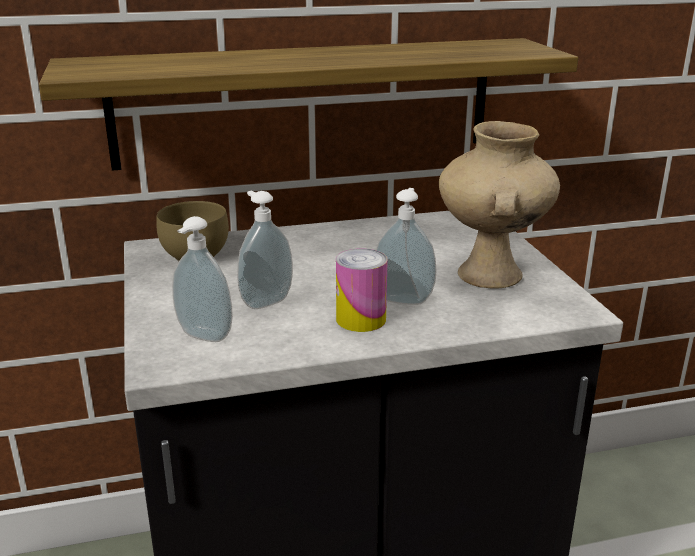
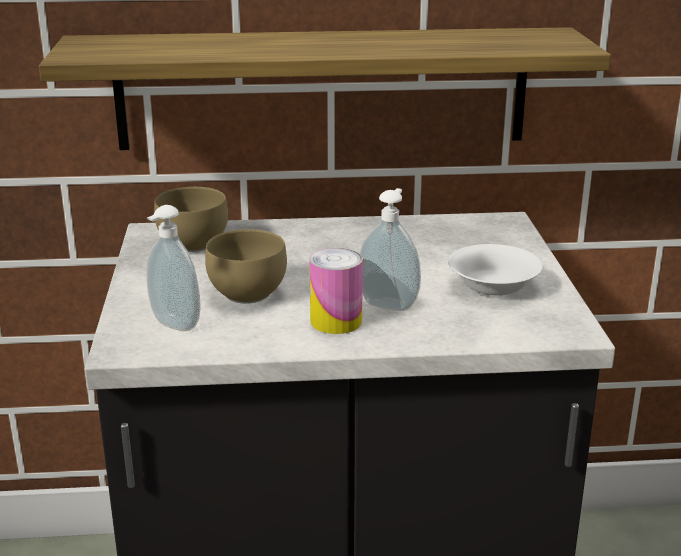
camera: 10 degrees right, 0 degrees up
soap dispenser [237,191,293,309] -> brown bowl [205,229,287,304]
beige vase [439,121,560,289] -> white bowl [448,244,543,296]

